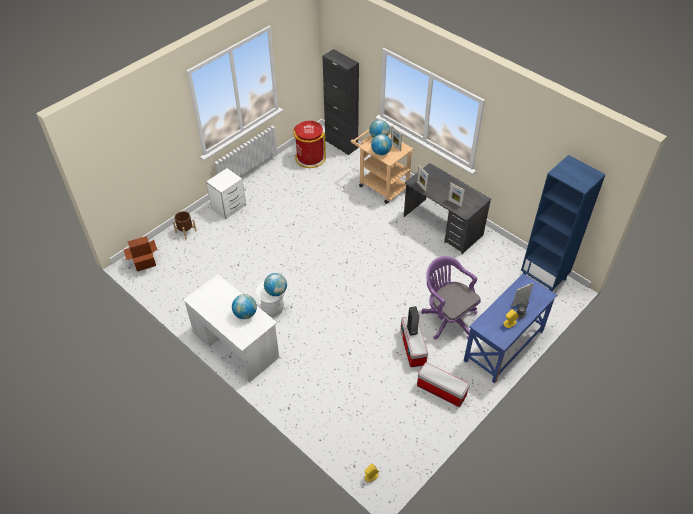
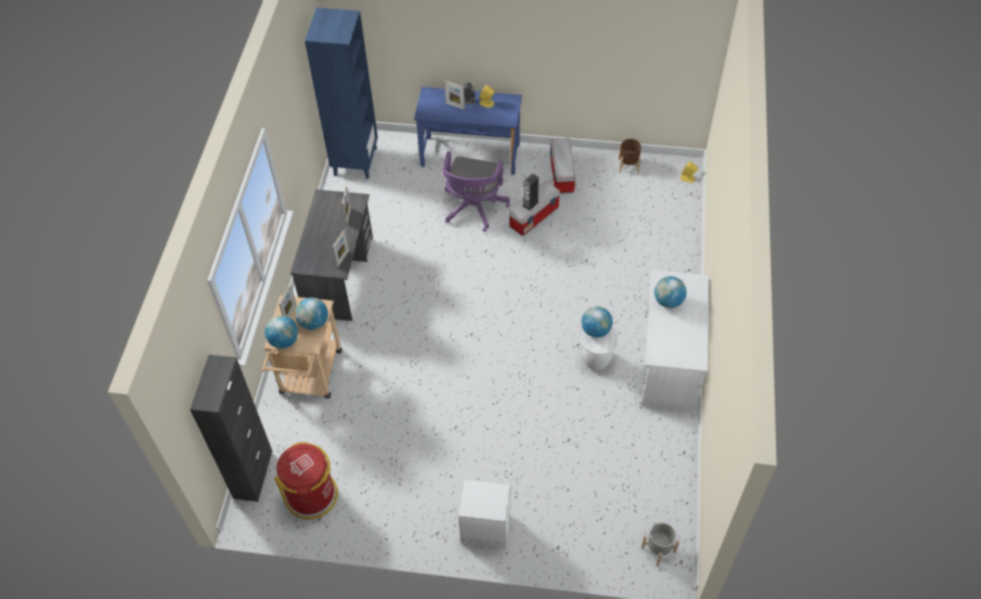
camera: 125 degrees left, 5 degrees up
cardboard box [124,236,157,272] -> grey planter [642,522,680,566]
brown planter [173,211,197,240] -> brown planter moved to [618,139,641,173]

